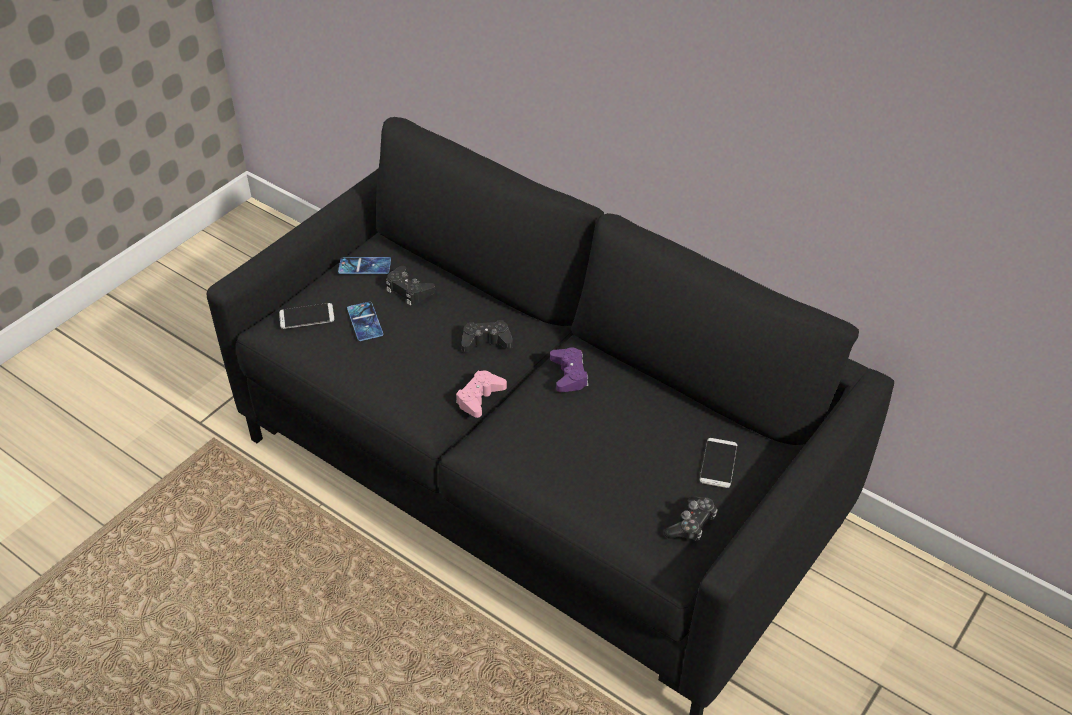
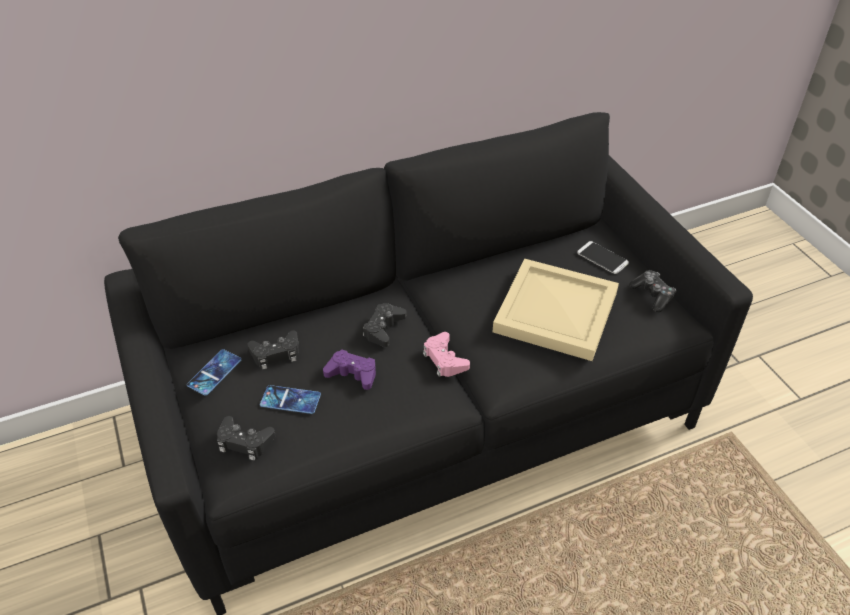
camera: 60 degrees left, 0 degrees up
phone [279,303,335,329] -> black game controller [217,416,275,460]
purple game controller [550,347,589,392] -> purple game controller moved to [323,349,376,390]
none -> beige tray [493,259,619,361]

